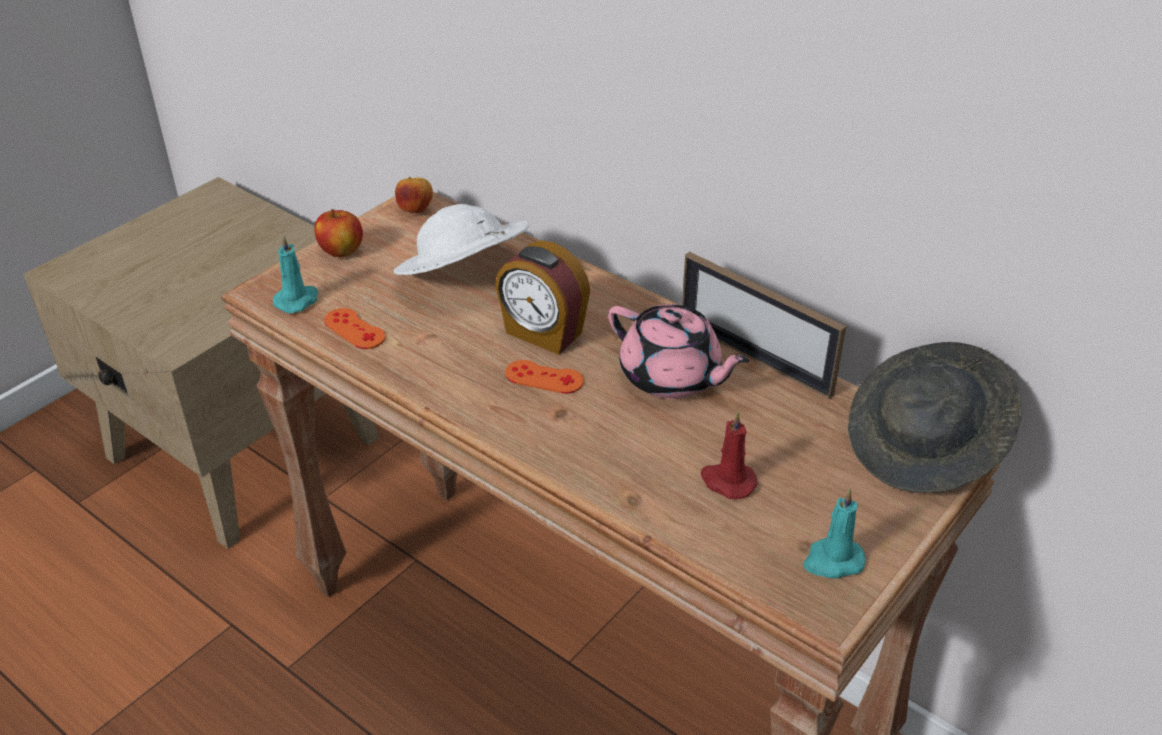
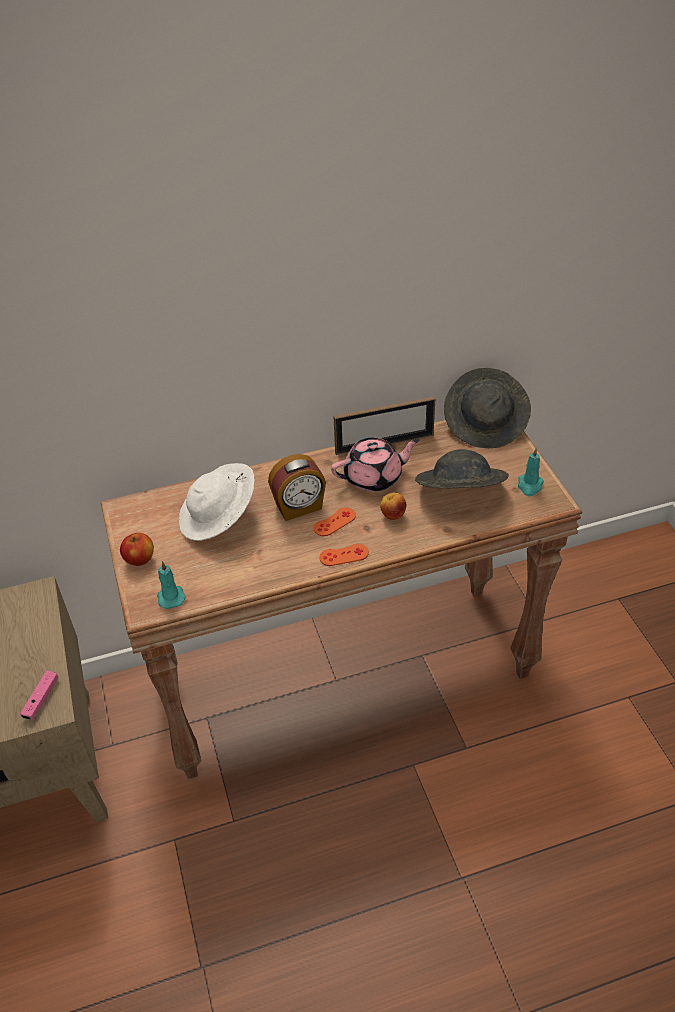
camera: 55 degrees left, 5 degrees up
orange game controller [324,308,385,349] -> orange game controller moved to [319,544,369,566]
apple [395,177,433,213] -> apple moved to [380,493,406,520]
red candle [701,411,758,499] -> grey hat [415,449,509,489]
none -> pink game controller [20,671,58,720]

